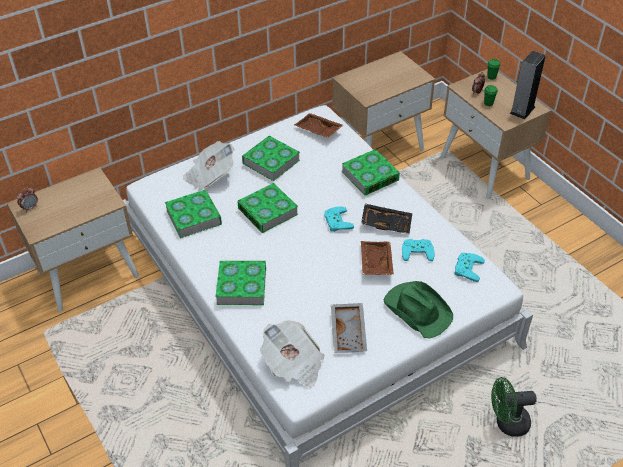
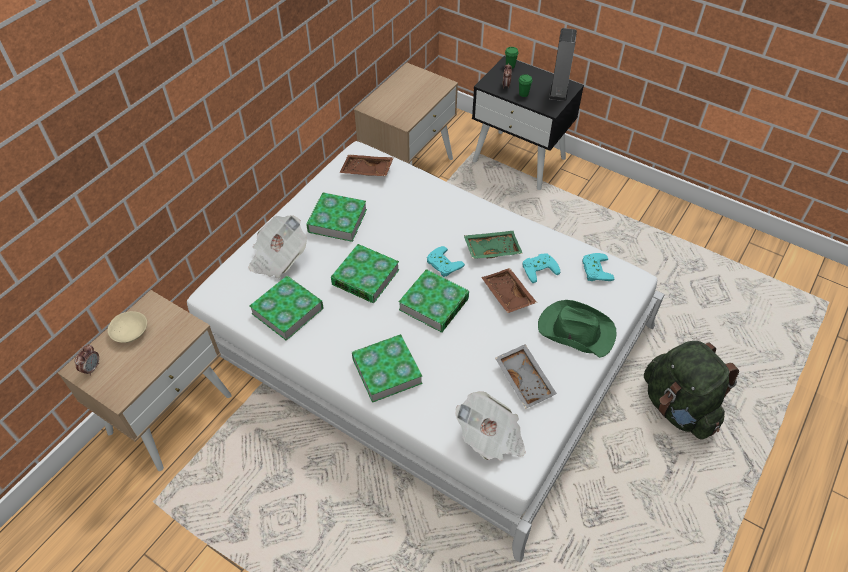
camera: 25 degrees left, 5 degrees up
book [342,149,400,196] -> book moved to [399,269,469,332]
black tray [361,203,412,234] -> green tray [464,231,523,259]
beige nightstand [441,69,551,199] -> black nightstand [472,56,584,190]
green fan [491,377,537,437] -> green backpack [644,341,739,440]
none -> beige bowl [107,311,147,343]

